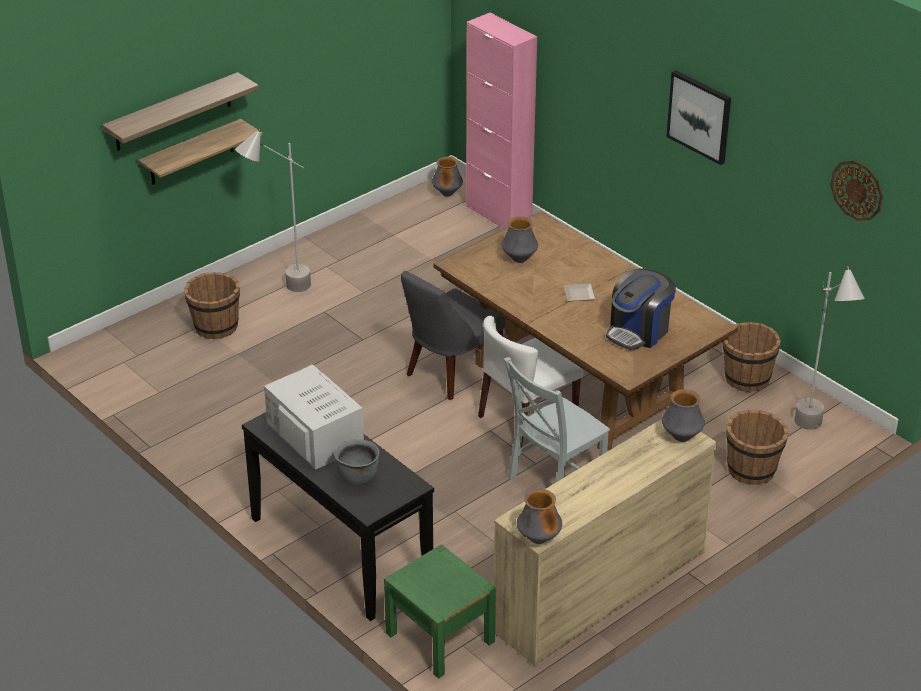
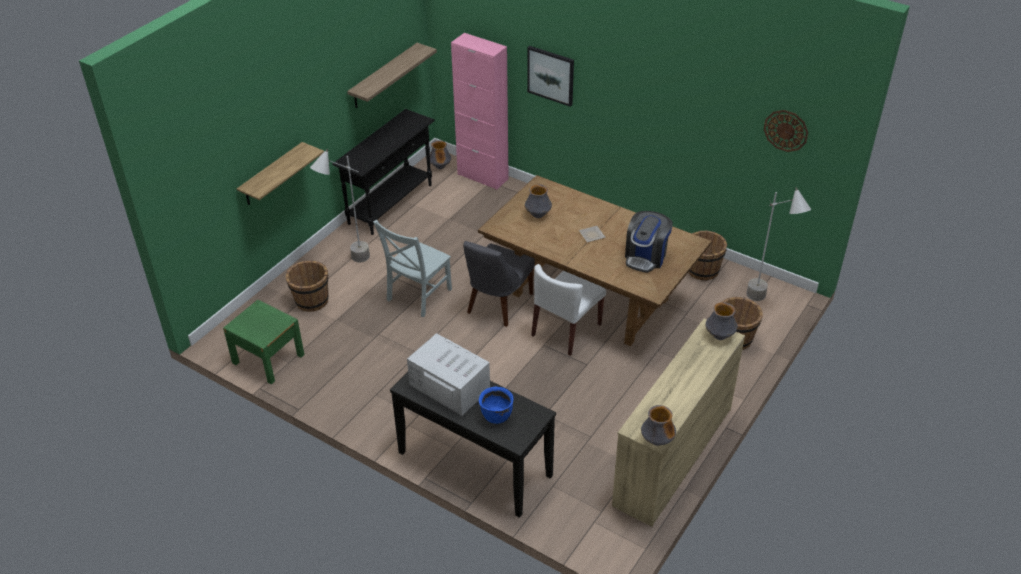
camera: 15 degrees left, 5 degrees up
shelf [102,72,259,151] -> shelf moved to [347,43,437,108]
grey cooking pot [334,439,379,486] -> blue cooking pot [479,387,513,424]
green nightstand [384,544,496,679] -> green nightstand moved to [223,300,305,384]
grey chair [504,357,610,482] -> grey chair moved to [373,220,452,317]
picture [666,70,731,165] -> picture moved to [527,46,574,107]
none -> black console table [332,109,435,235]

